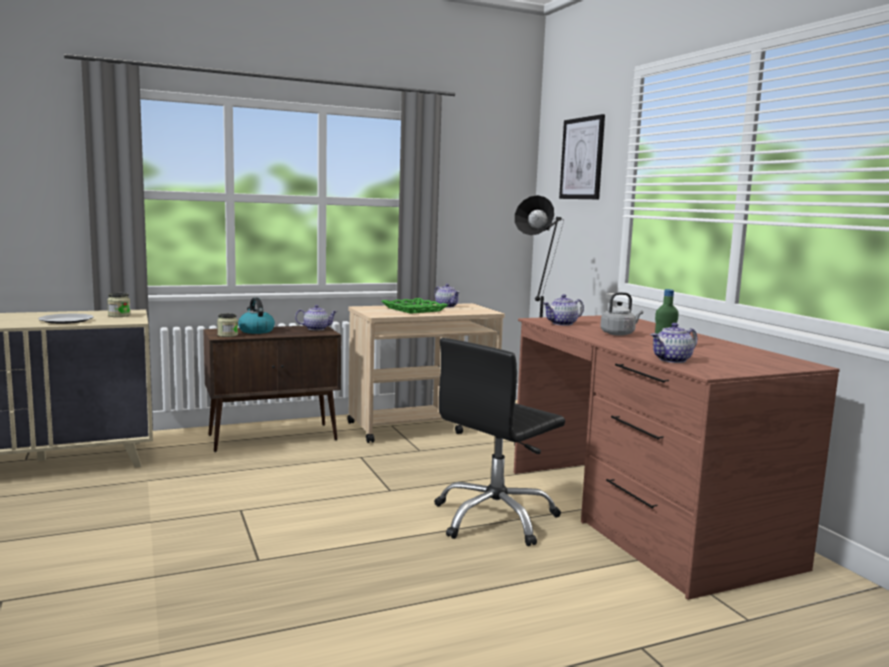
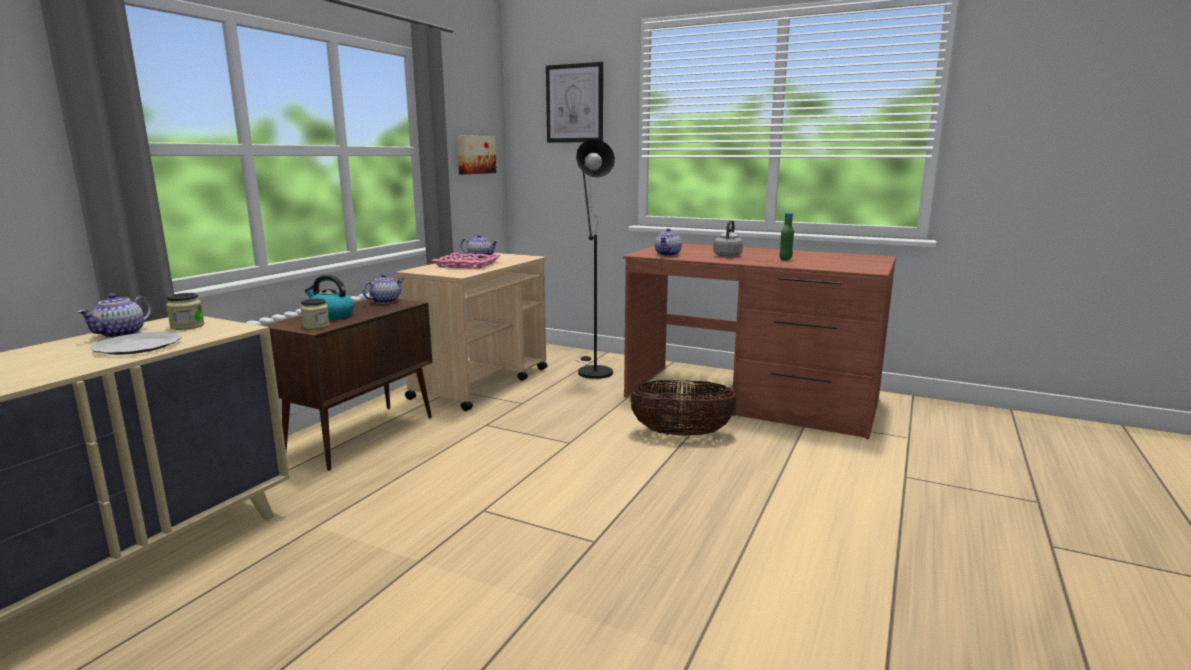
camera: 40 degrees left, 5 degrees up
green tray [382,298,448,314] -> pink tray [432,253,501,269]
black office chair [435,338,565,546] -> basket [629,380,737,436]
teapot [651,323,698,363] -> teapot moved to [77,293,152,338]
none -> picture [457,135,496,174]

